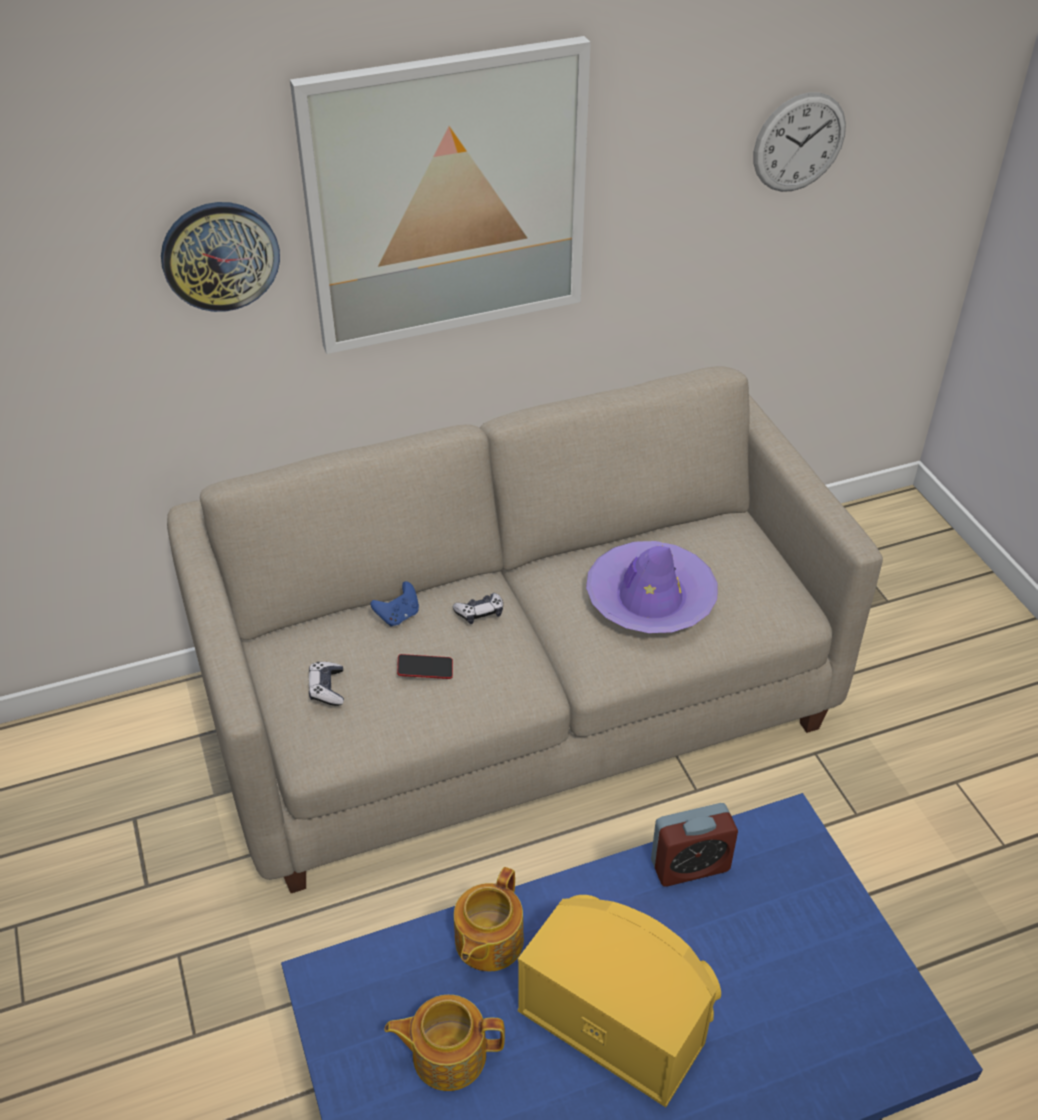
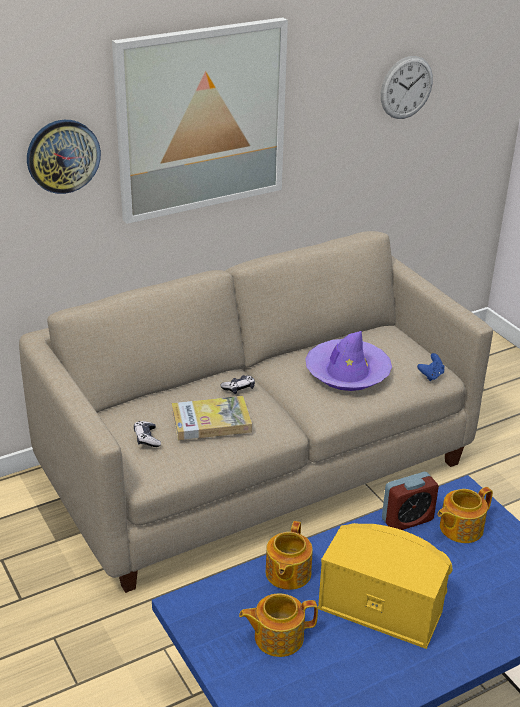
camera: 10 degrees left, 10 degrees down
blue game controller [370,581,419,627] -> blue game controller moved to [417,353,445,381]
phone [397,654,453,679] -> book [171,396,252,440]
none -> teapot [438,487,493,543]

